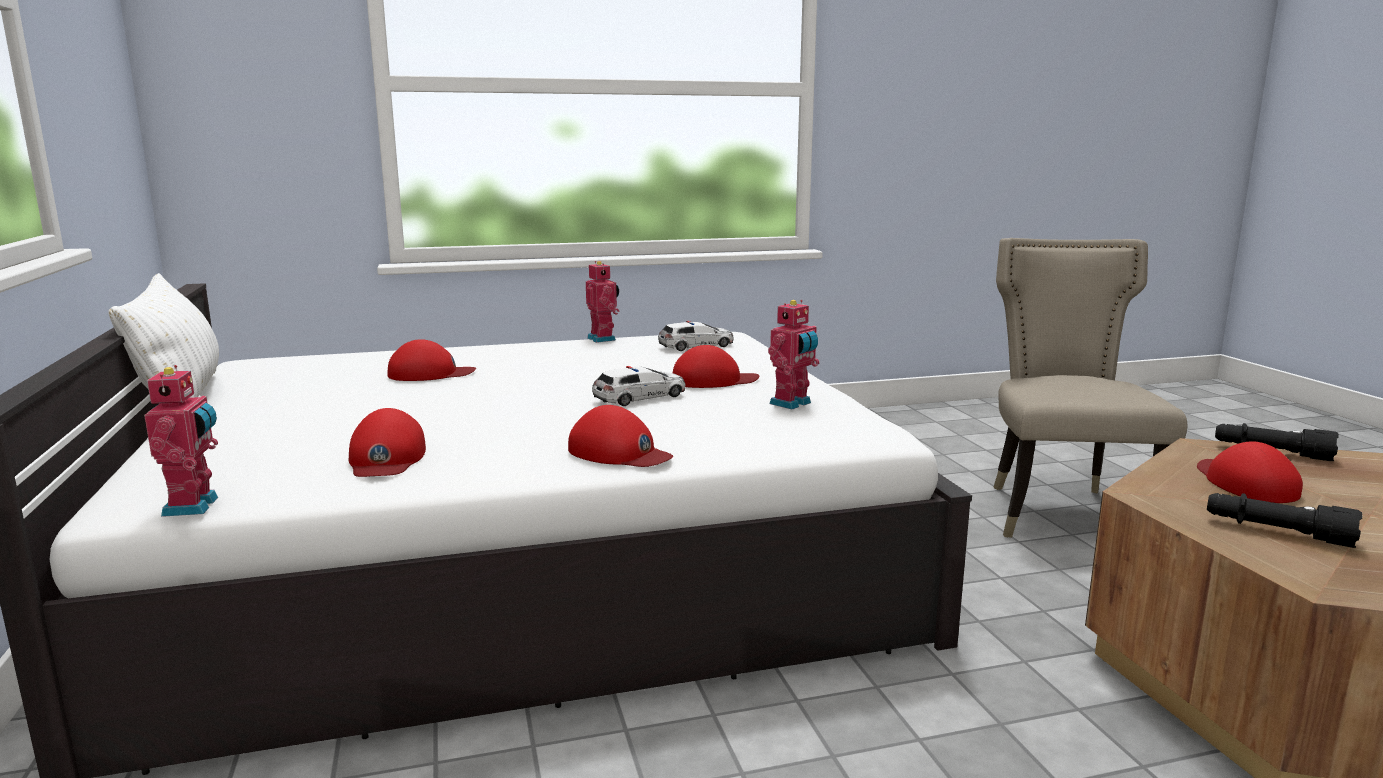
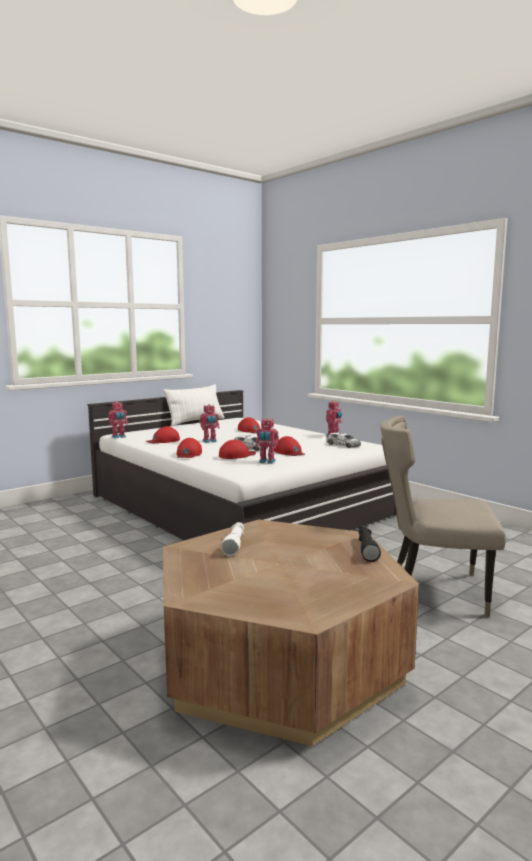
camera: 65 degrees right, 5 degrees down
beige chair [993,238,1187,537] -> beige chair turned 150 degrees counterclockwise [380,416,506,617]
red cap [1197,441,1303,503] -> red cap moved to [219,440,256,459]
black flashlight [1207,493,1362,548] -> white flashlight [221,522,244,556]
none -> toy robot [199,404,220,443]

